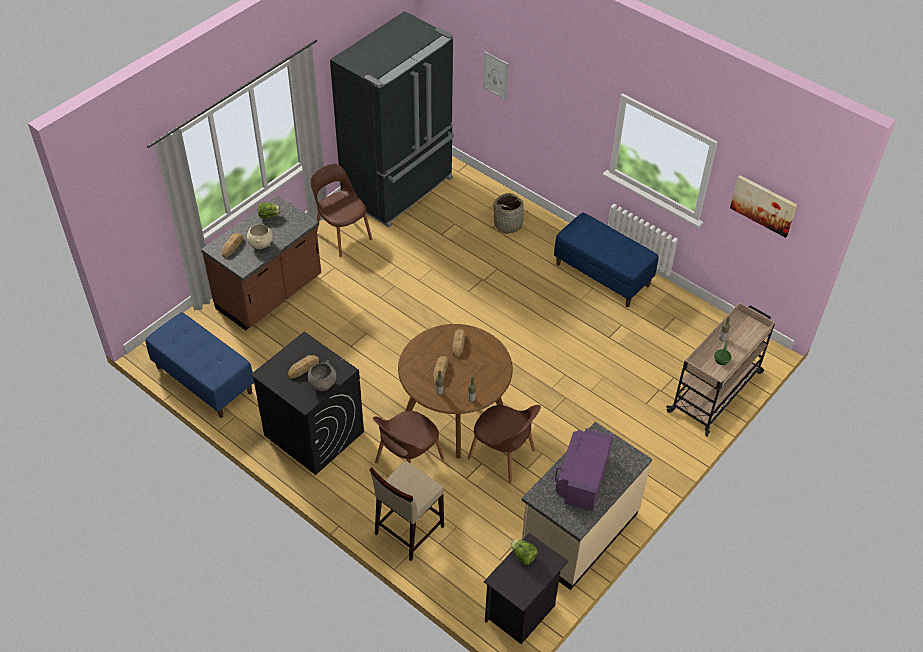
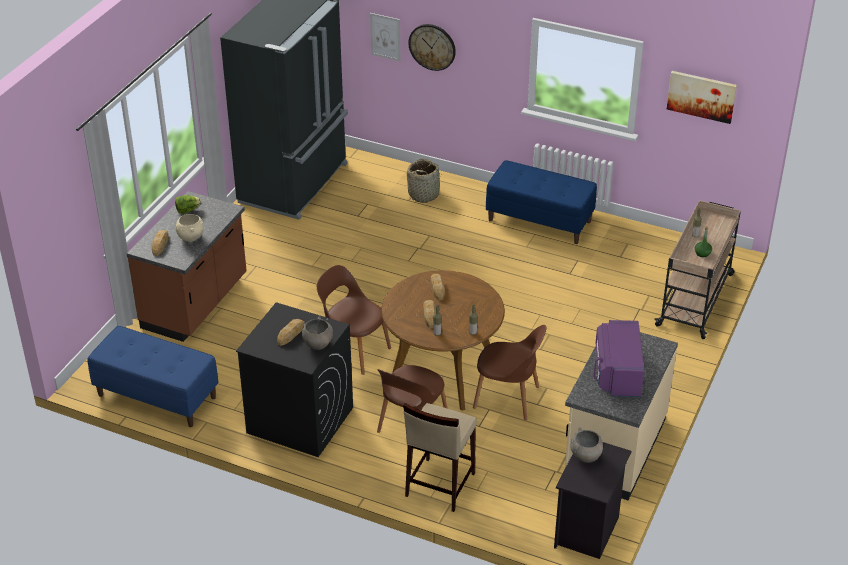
camera: 15 degrees left, 10 degrees down
brown chair [310,164,372,257] -> brown chair moved to [317,265,391,375]
lettuce [511,539,538,565] -> grey bowl [570,428,603,463]
none -> wall clock [408,24,456,71]

